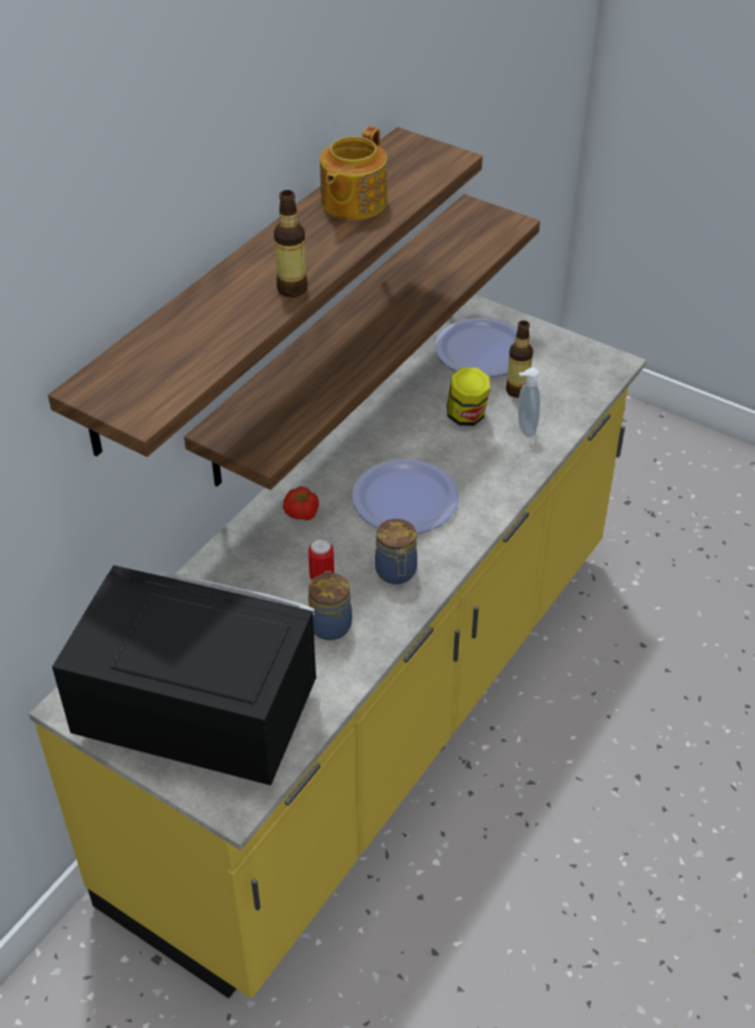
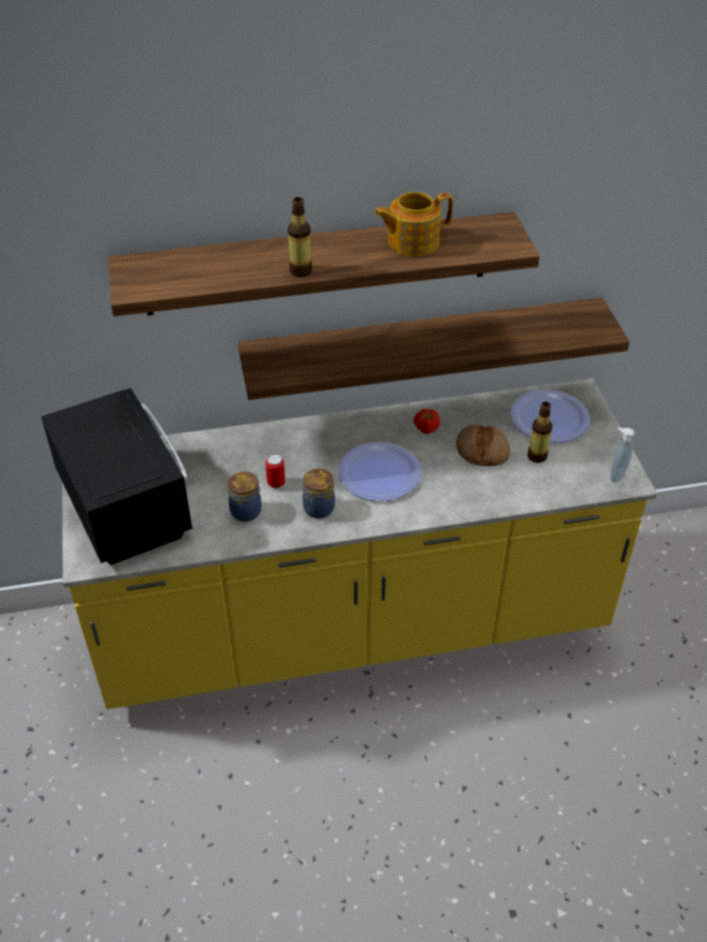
camera: 45 degrees right, 0 degrees up
tomato [283,486,319,520] -> tomato moved to [414,408,440,434]
jar [447,367,490,426] -> bread [456,424,510,466]
soap dispenser [518,367,540,437] -> soap dispenser moved to [610,427,635,482]

